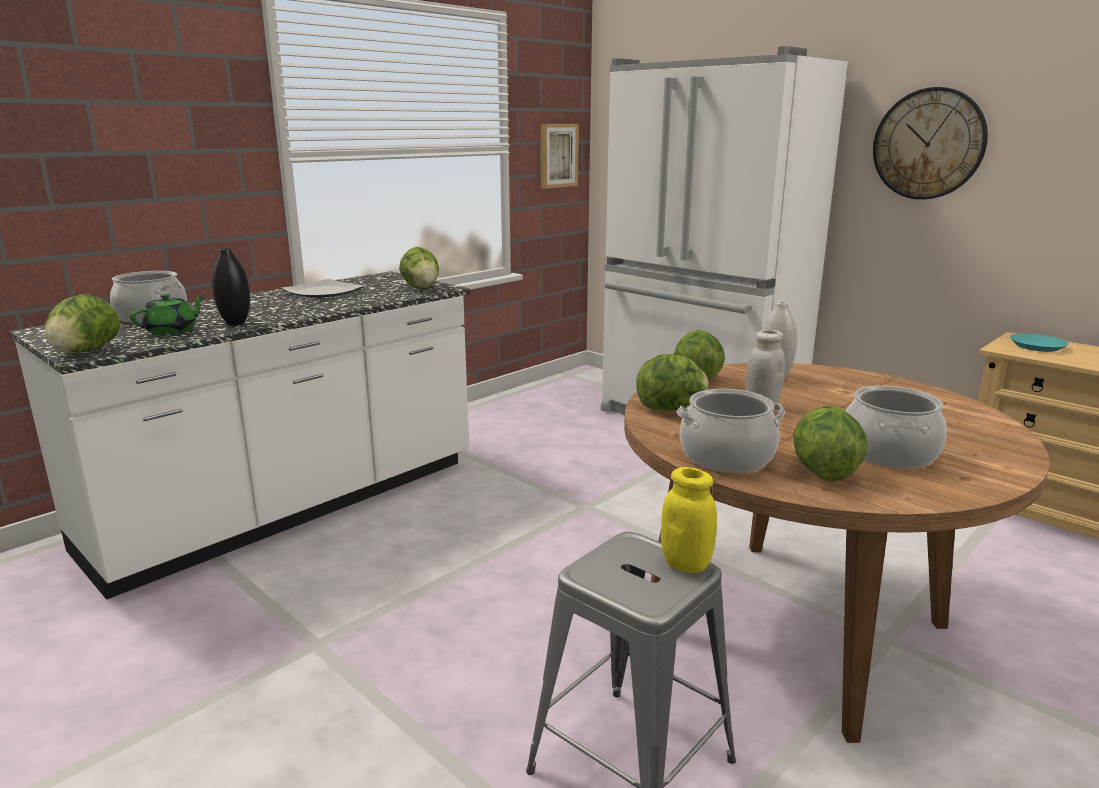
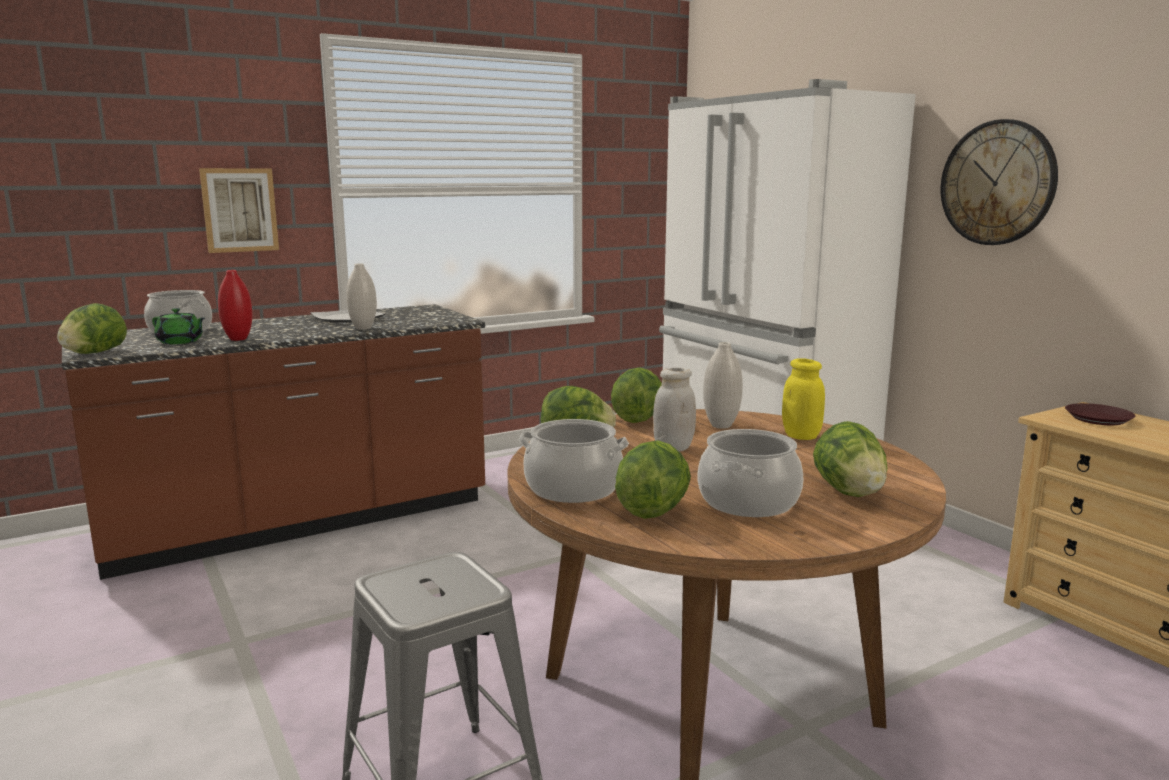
camera: 15 degrees right, 5 degrees down
white counter [10,271,470,600] -> brown counter [62,304,485,580]
green teapot [130,294,206,335] -> green teapot turned 60 degrees clockwise [152,308,205,344]
black vase [212,248,250,325] -> red vase [218,270,252,341]
lettuce [399,247,439,289] -> lettuce moved to [813,421,888,497]
picture [541,124,579,189] -> picture moved to [199,168,279,253]
yellow jar [661,467,717,573] -> yellow jar moved to [782,358,825,440]
turquoise plate [1010,334,1069,352] -> brown plate [1065,403,1135,425]
none -> white vase [346,263,377,330]

